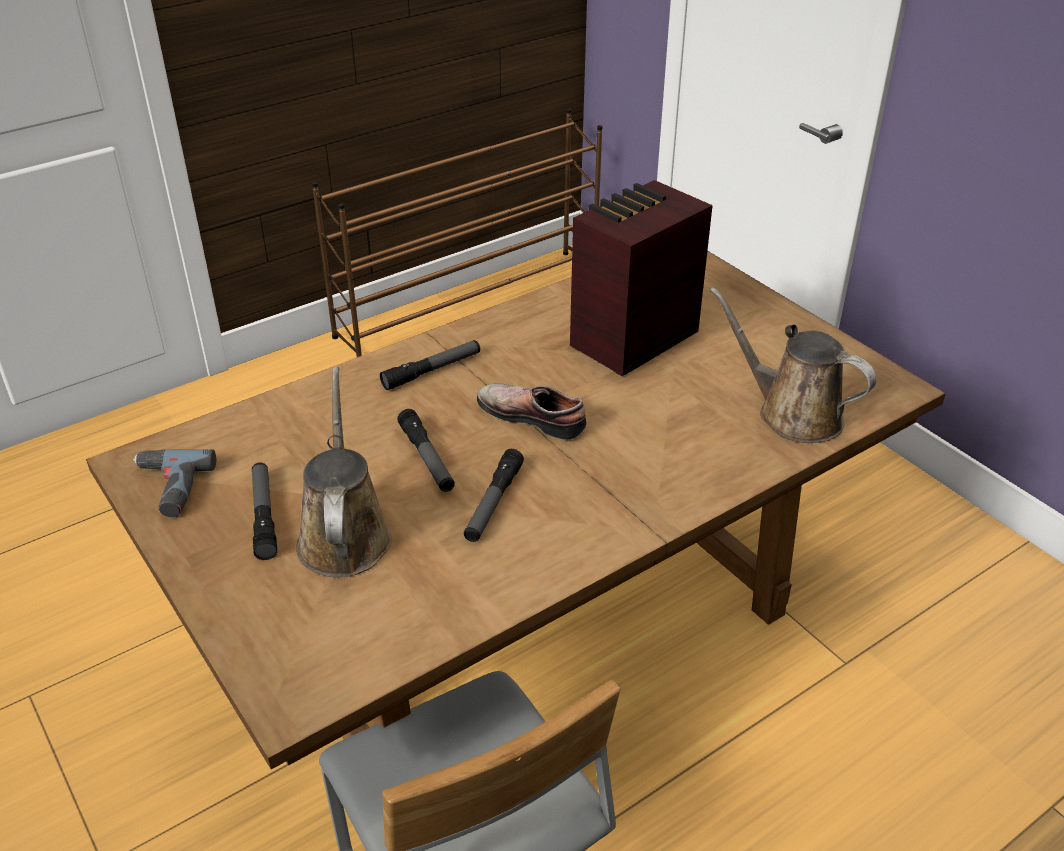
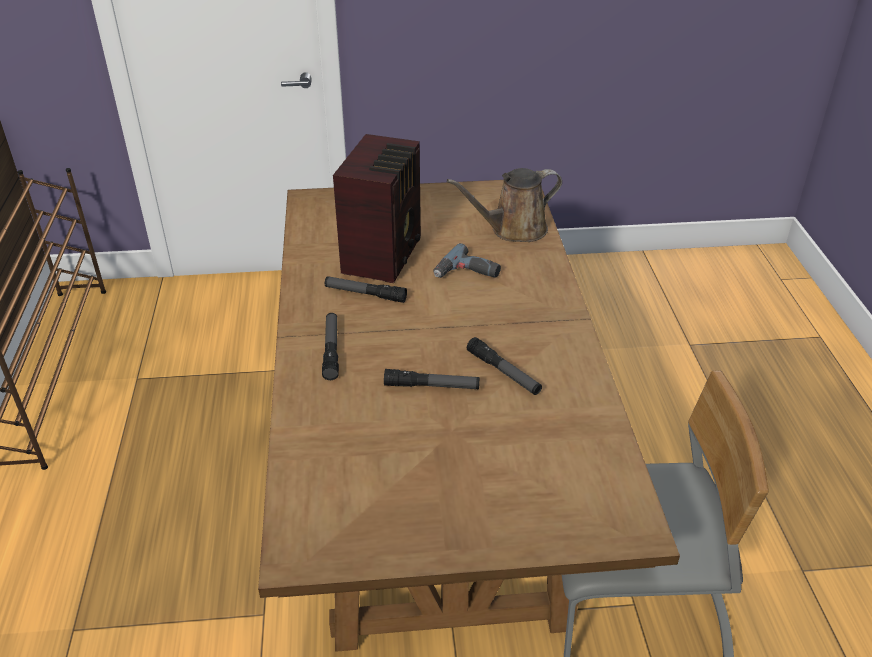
camera: 60 degrees left, 0 degrees up
power drill [133,449,216,517] -> power drill moved to [433,243,501,278]
flashlight [252,463,277,560] -> flashlight moved to [325,276,407,303]
brown watering can [296,366,392,578] -> none
shoe [477,384,586,440] -> none
radio [570,180,713,376] -> radio turned 150 degrees counterclockwise [333,134,421,283]

